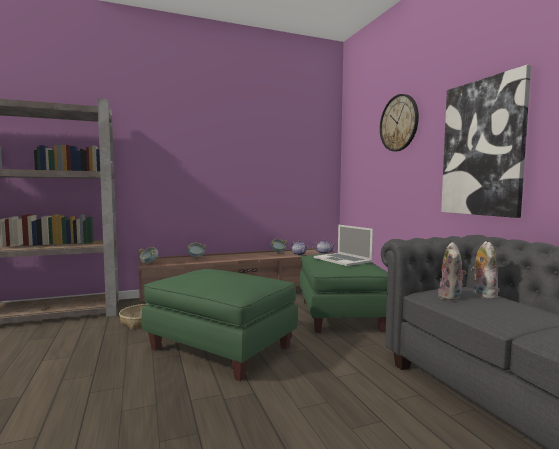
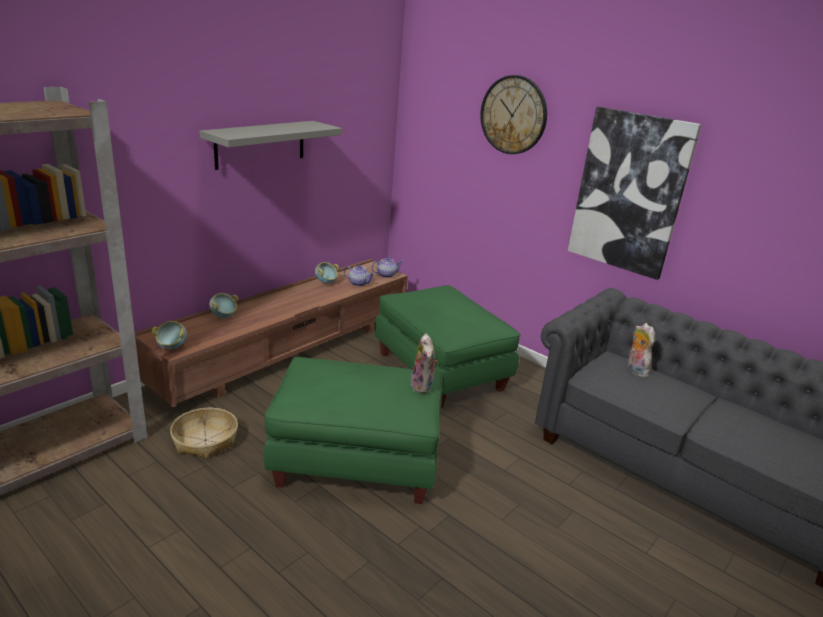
camera: 30 degrees left, 20 degrees up
laptop [314,225,373,266] -> none
plush toy [438,242,467,301] -> plush toy moved to [411,334,438,393]
none -> grey shelf [199,121,342,170]

